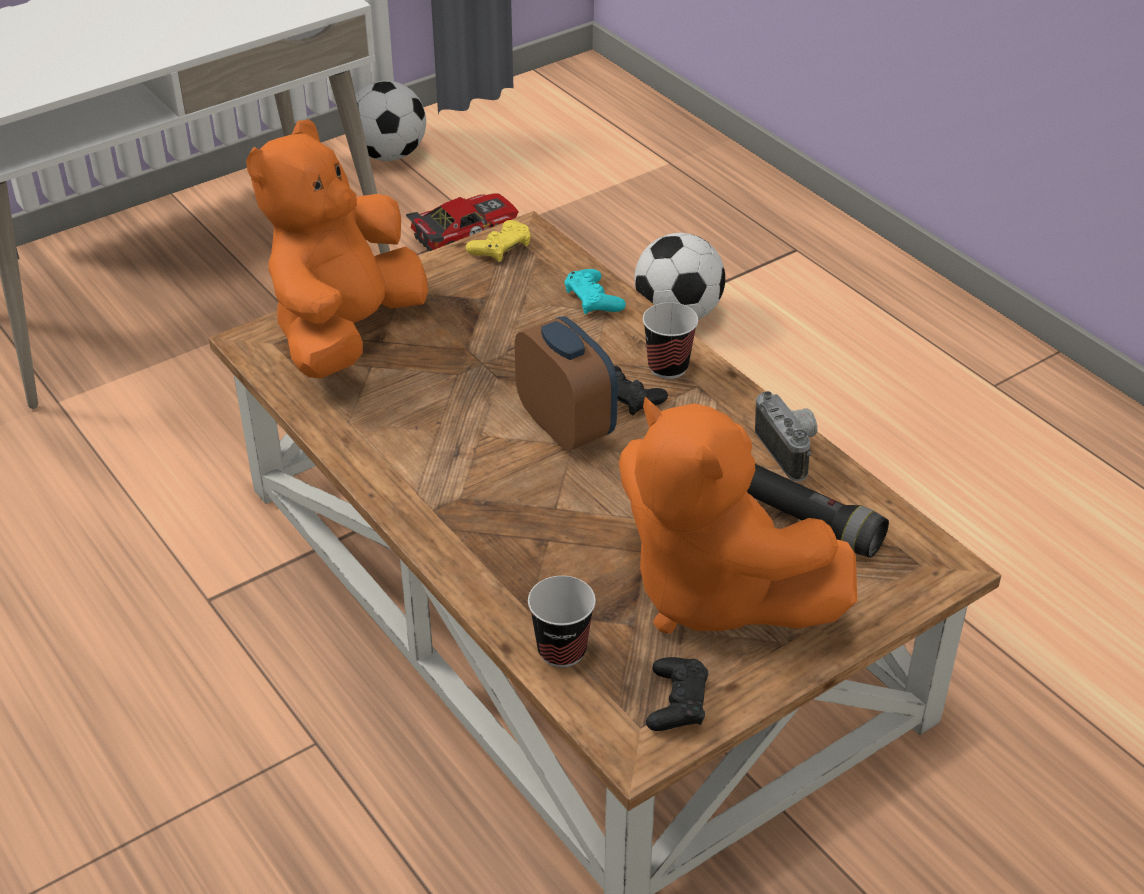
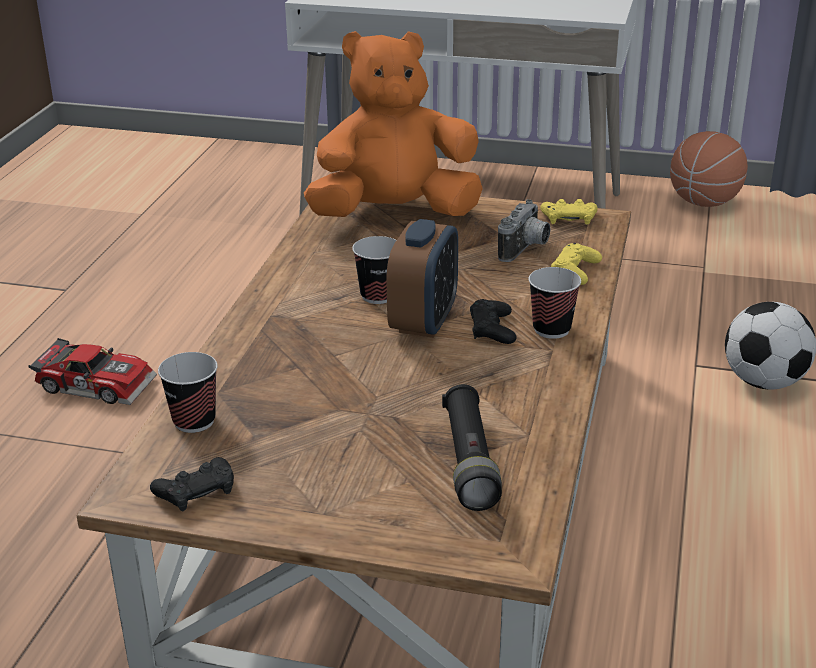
camera: 50 degrees right, 10 degrees down
football [356,80,426,161] -> basketball [670,131,748,207]
toy car [406,193,519,251] -> toy car moved to [28,338,157,405]
turquoise game controller [564,269,626,314] -> yellow game controller [551,243,602,285]
orange plush toy [619,397,857,634] -> none
camera [755,391,817,481] -> camera moved to [498,199,550,262]
none -> cup [352,236,396,304]

